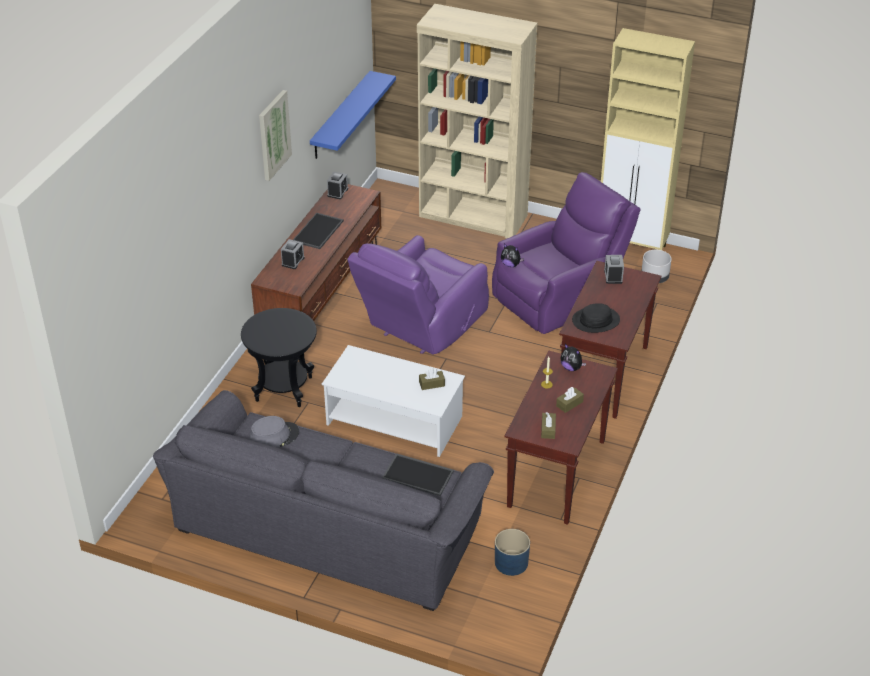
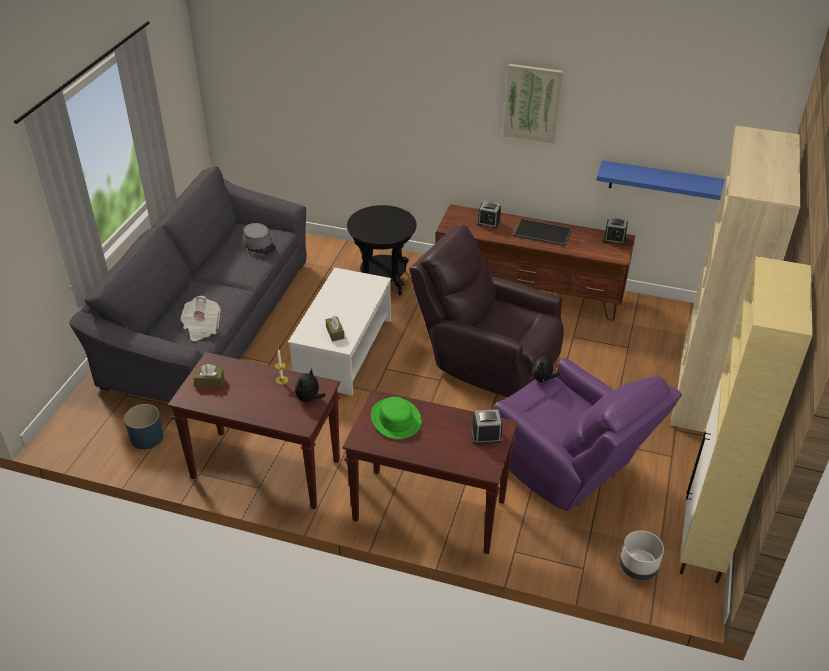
camera: 85 degrees right, 0 degrees up
purple armchair [347,235,489,355] -> brown armchair [409,225,564,398]
tray [382,453,454,496] -> newspaper [180,296,221,341]
brown tissue box [556,387,584,413] -> none
black hat [572,303,620,333] -> green hat [371,397,422,439]

